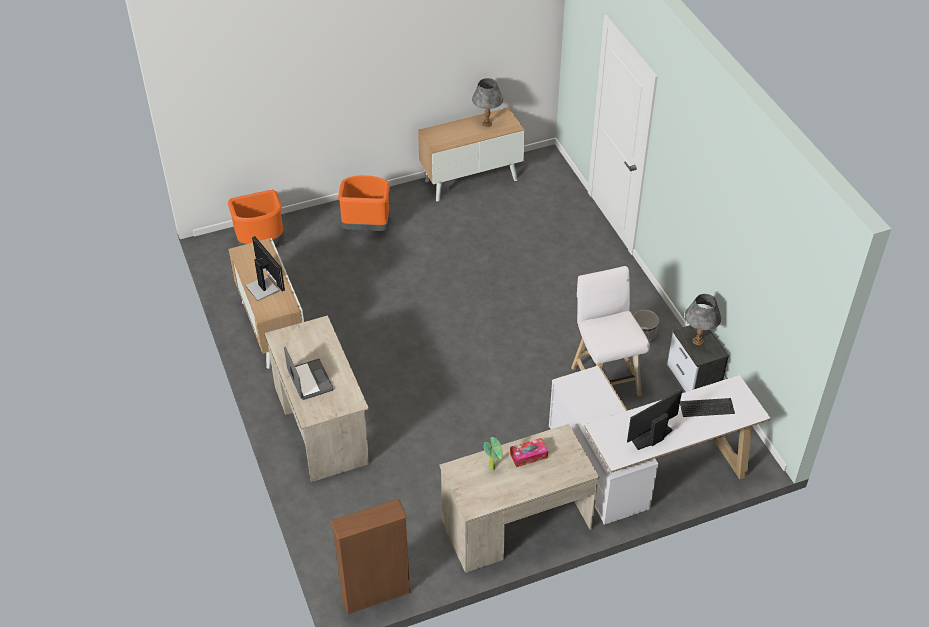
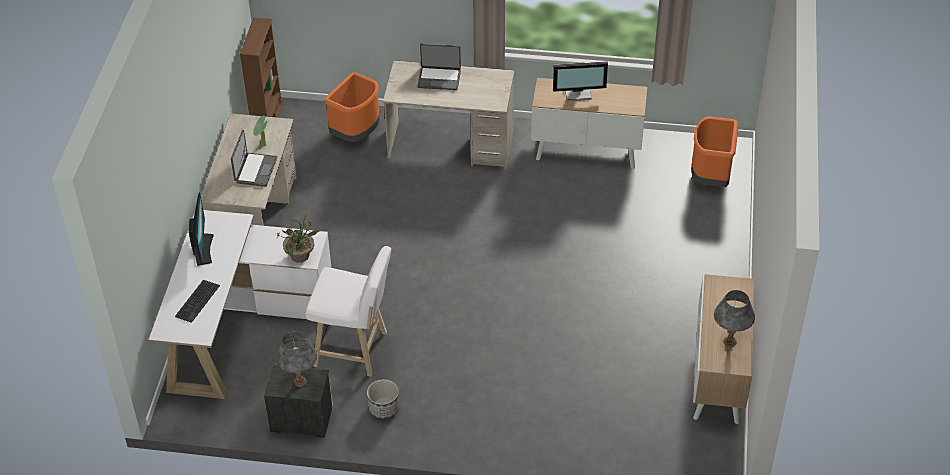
camera: 120 degrees right, 0 degrees up
orange trash can [338,175,390,231] -> orange trash can moved to [324,72,379,142]
tissue box [510,438,548,467] -> laptop [231,130,277,187]
none -> potted plant [276,212,320,263]

